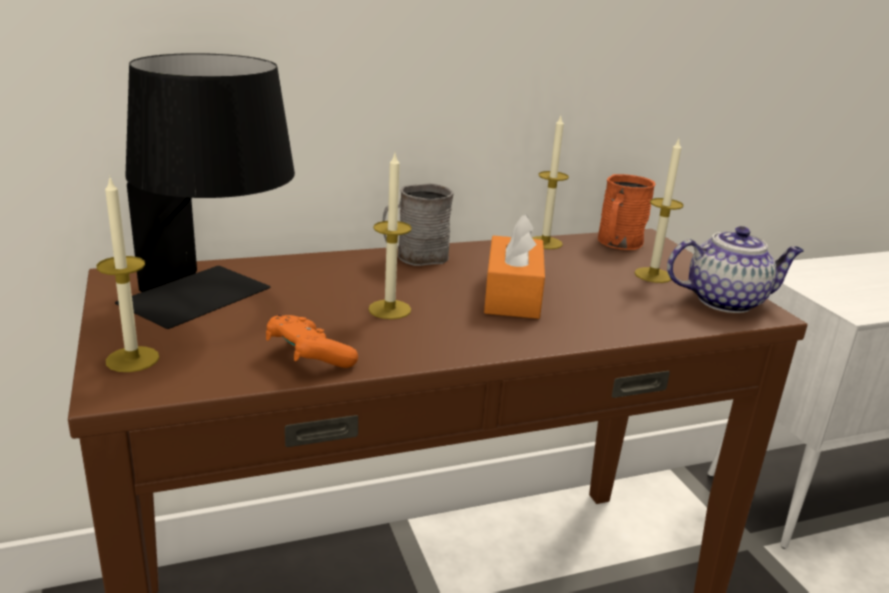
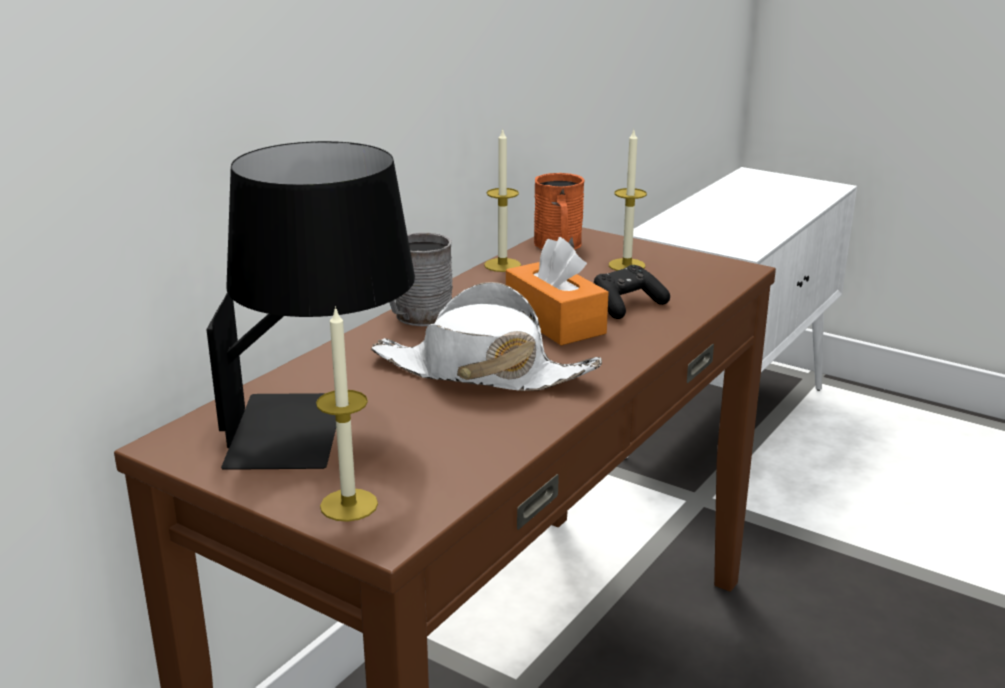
camera: 35 degrees left, 0 degrees up
orange game controller [266,315,358,368] -> none
candle [368,154,412,319] -> white hat [371,282,602,391]
teapot [667,226,804,313] -> none
none -> black game controller [594,265,670,319]

